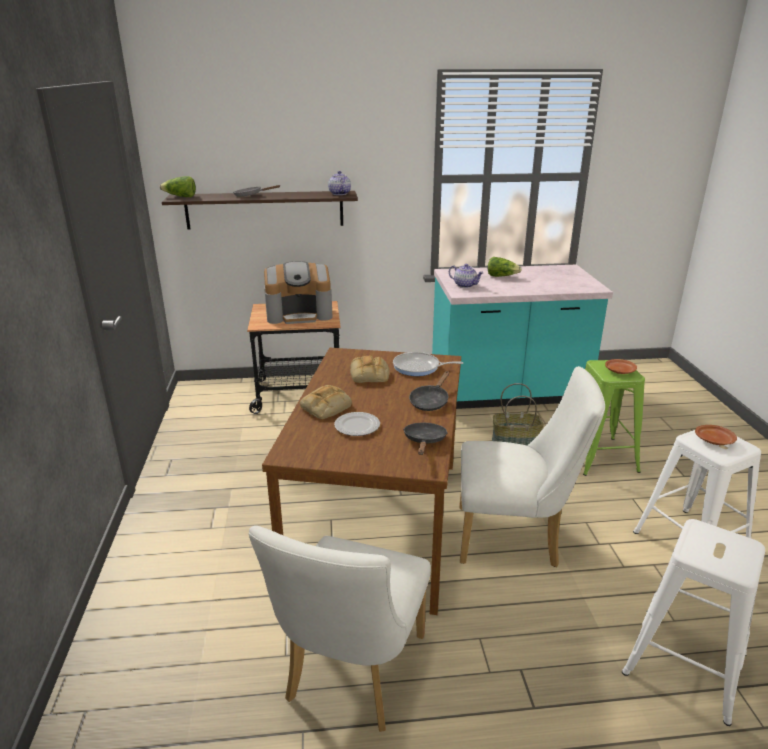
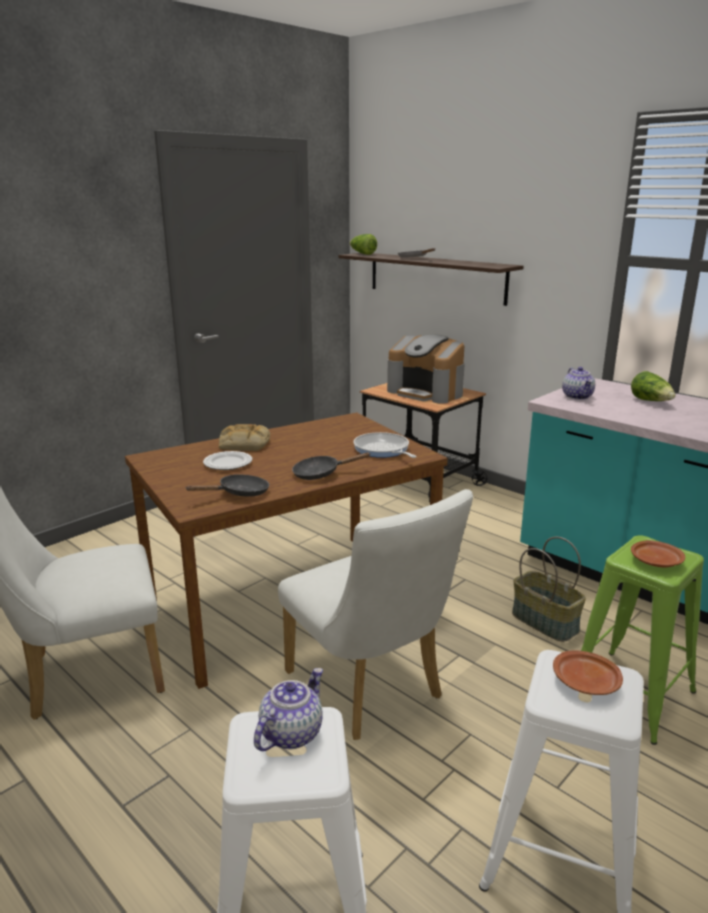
camera: 50 degrees right, 5 degrees down
teapot [328,171,351,195] -> teapot moved to [254,668,323,751]
bread [350,356,389,383] -> none

